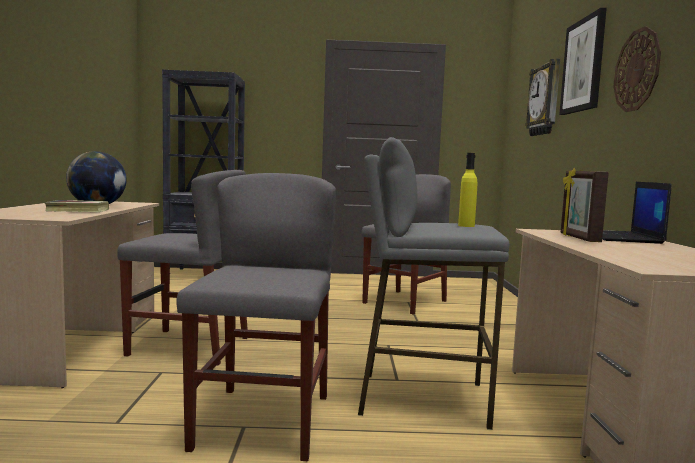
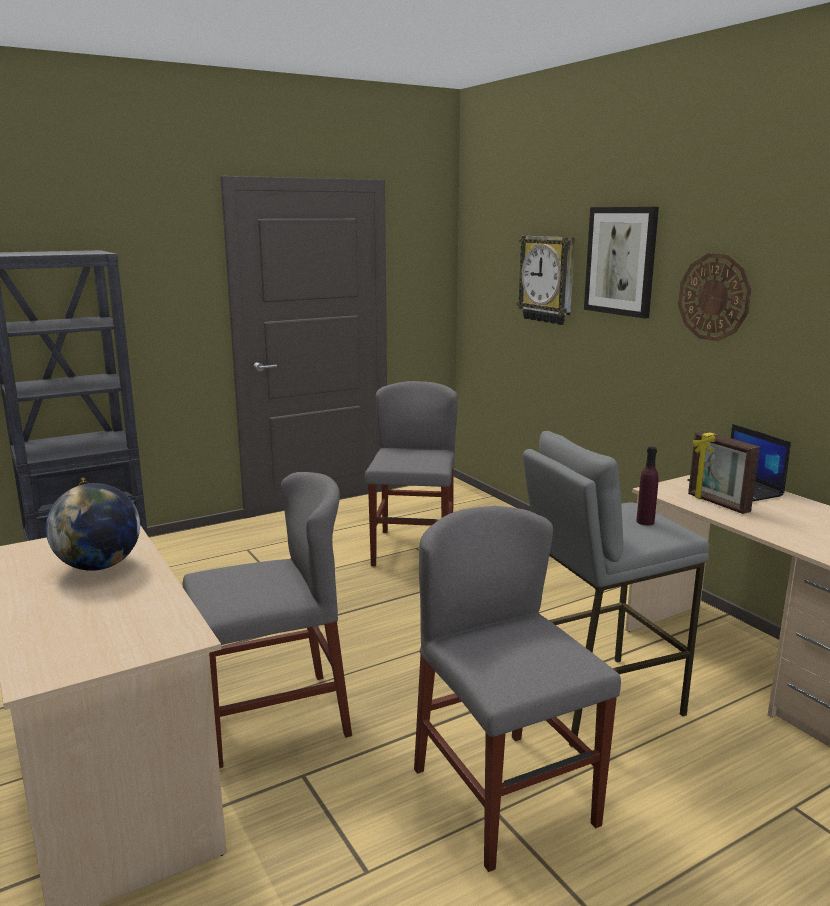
camera: 30 degrees left, 10 degrees up
book [45,200,109,212] -> none
yellow bottle [458,153,477,227] -> purple bottle [636,446,659,525]

